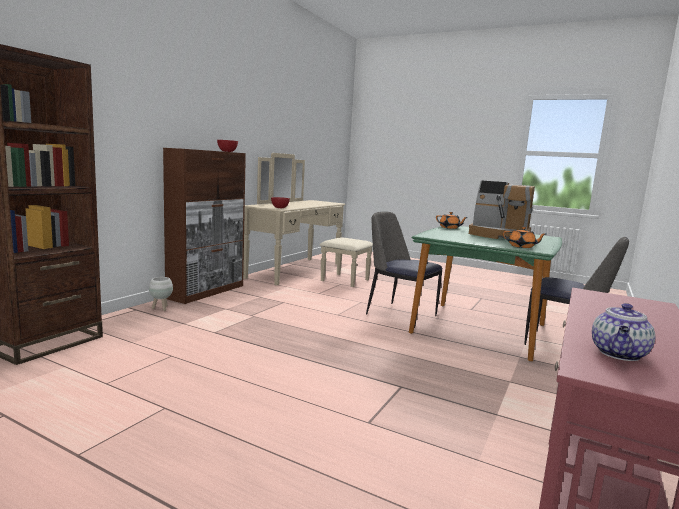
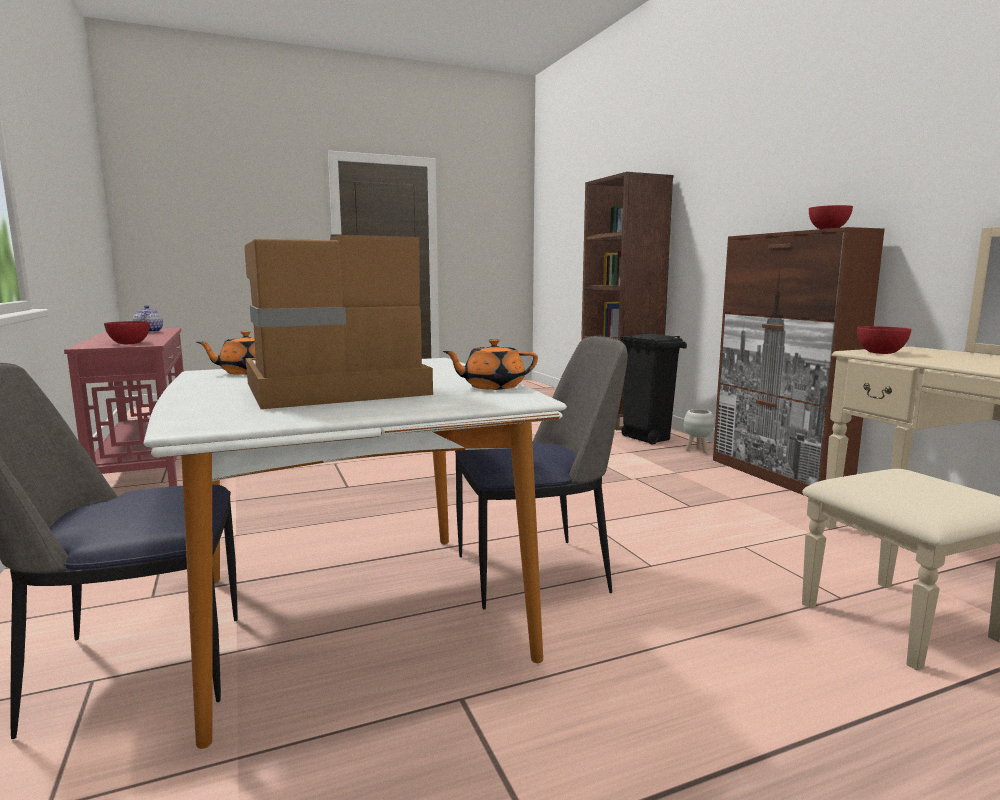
camera: 130 degrees right, 0 degrees up
green dining table [409,226,562,361] -> white dining table [143,358,567,749]
none -> red bowl [104,321,150,344]
none -> black trash can [620,333,687,445]

